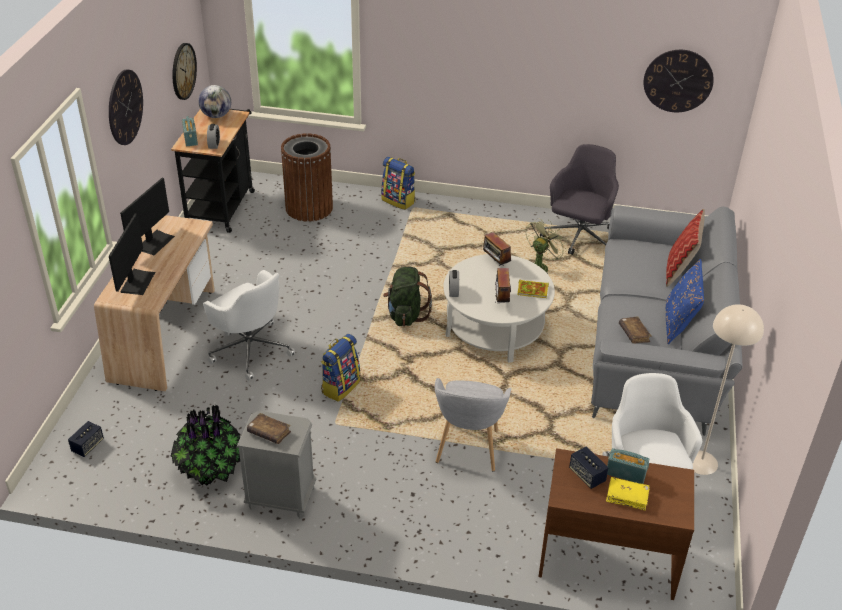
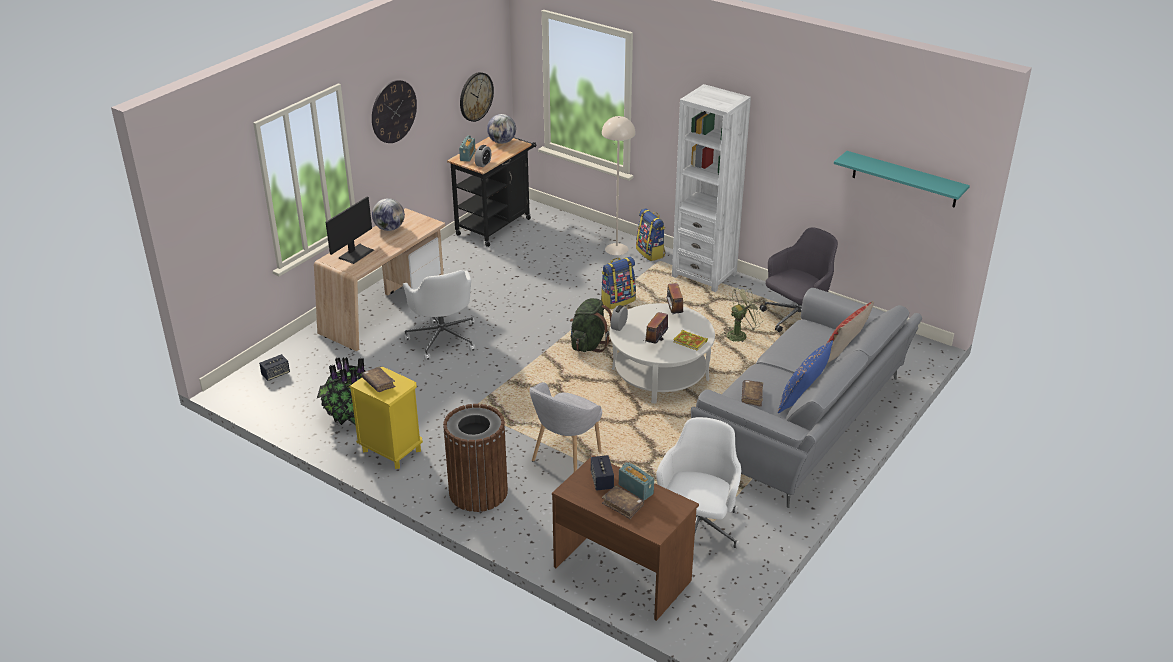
camera: 25 degrees right, 5 degrees down
monitor [120,178,175,255] -> globe [372,198,405,231]
grey nightstand [236,411,316,519] -> yellow nightstand [349,367,423,469]
brown trash can [281,133,333,222] -> brown trash can moved to [443,404,508,512]
backpack [321,334,360,402] -> backpack moved to [601,257,636,309]
yellow book [606,477,650,510] -> brown book [602,485,644,519]
wall clock [644,50,714,112] -> turquoise shelf [834,151,970,208]
beige floor lamp [692,304,764,475] -> beige floor lamp moved to [602,116,636,255]
none -> white bookcase [672,84,751,292]

